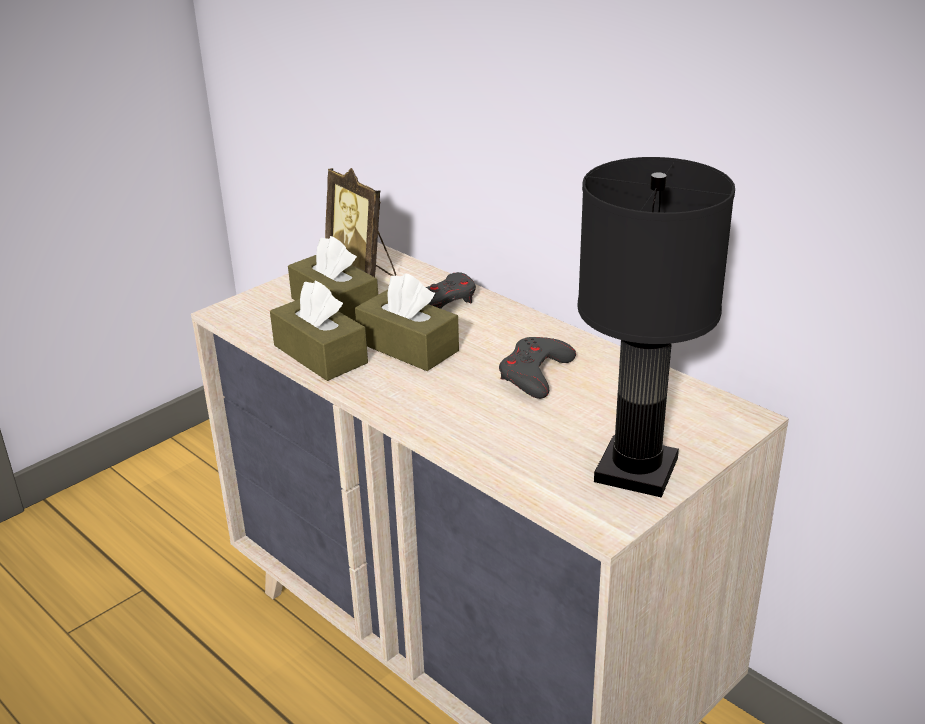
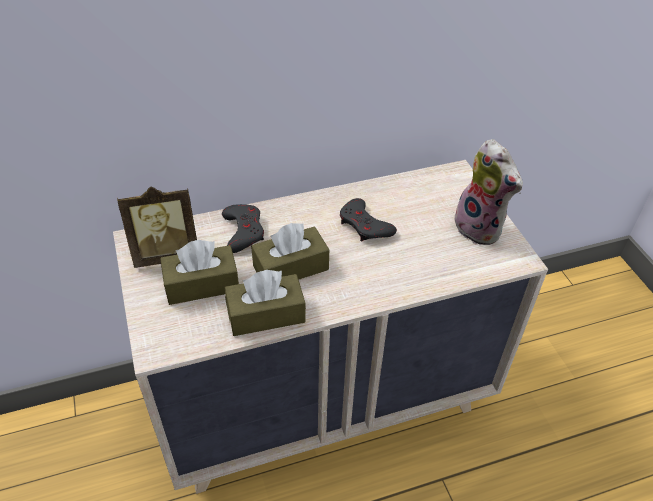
camera: 65 degrees left, 15 degrees up
black table lamp [577,157,735,497] -> plush toy [455,139,523,245]

